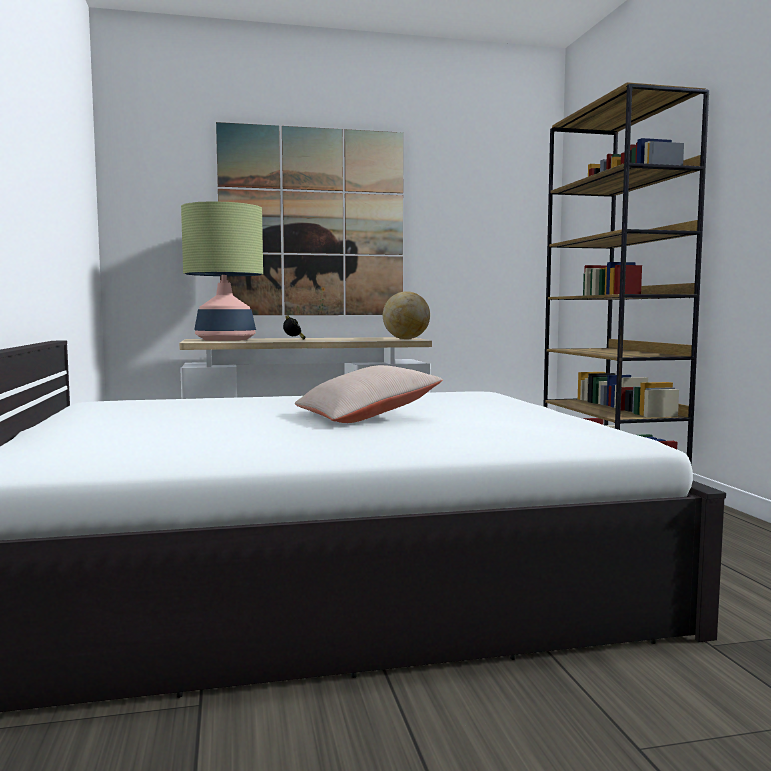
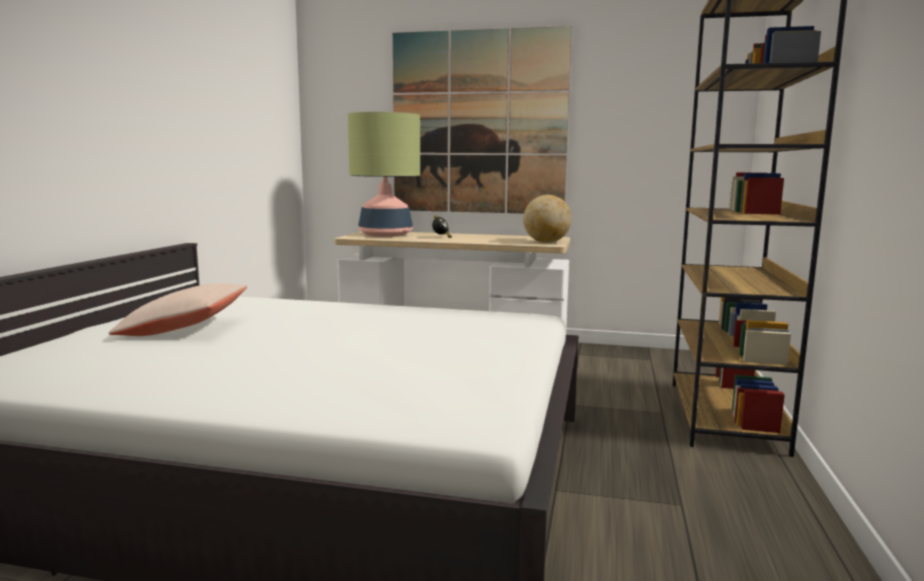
camera: 25 degrees right, 5 degrees up
beige pillow [295,365,443,423] -> beige pillow moved to [108,283,247,336]

